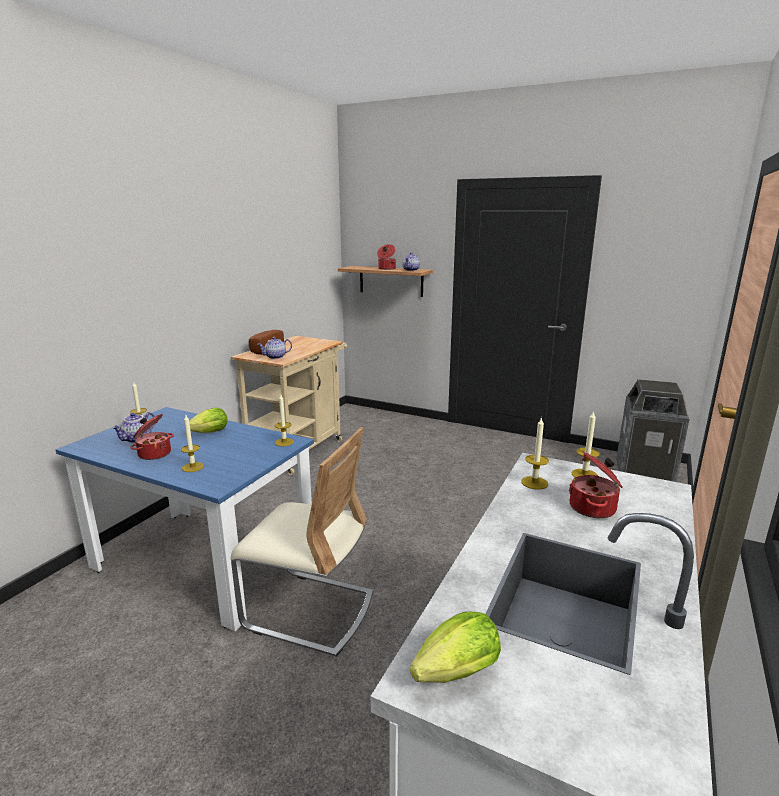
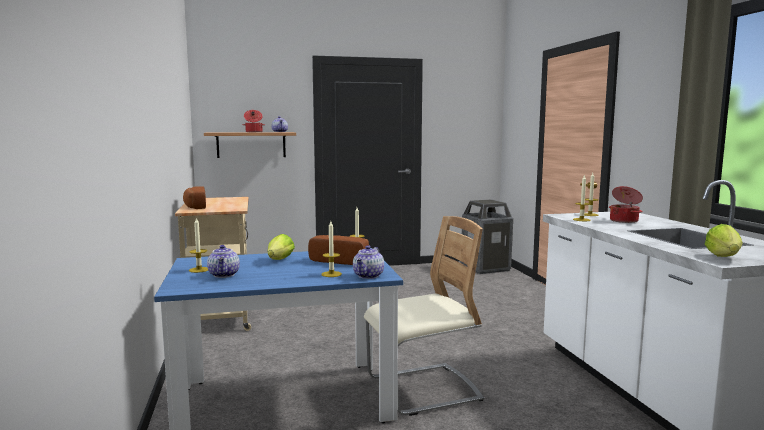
camera: 40 degrees left, 10 degrees down
cooking pot [130,414,174,460] -> none
teapot [257,337,292,359] -> teapot moved to [353,246,384,279]
none -> bread [308,235,369,265]

